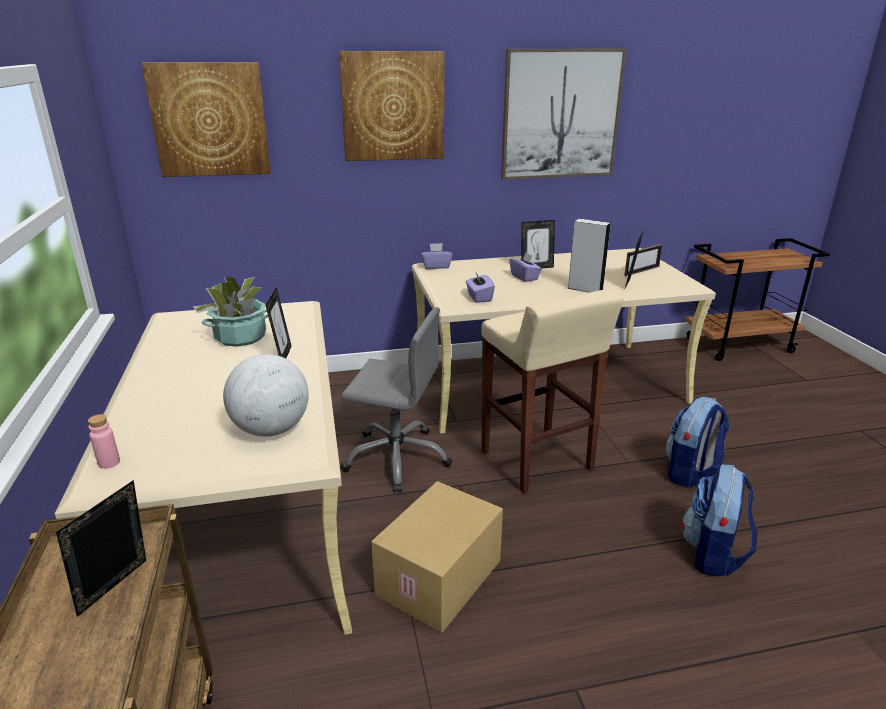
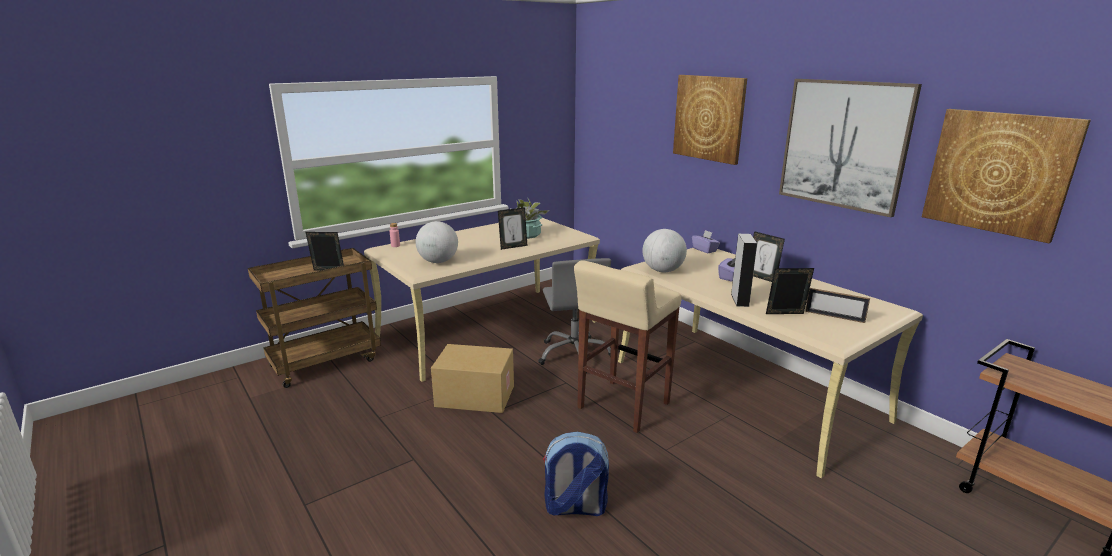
camera: 65 degrees right, 5 degrees down
picture [141,62,271,177] -> picture moved to [922,109,1091,243]
purple tissue box [466,271,495,303] -> globe [642,229,687,272]
backpack [665,397,729,487] -> none

